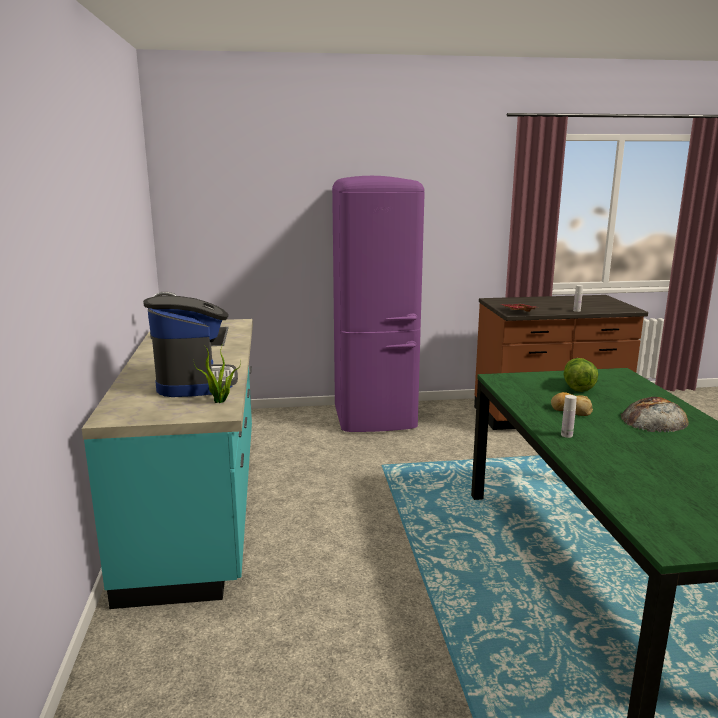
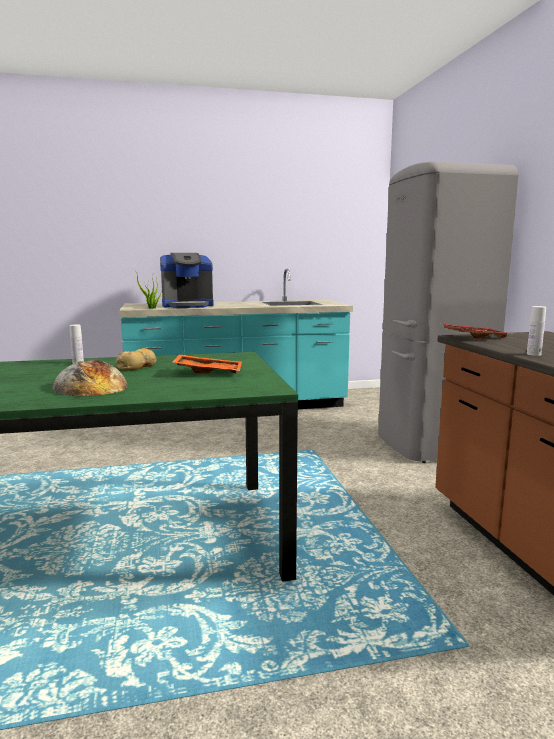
camera: 85 degrees right, 5 degrees down
purple fridge [332,176,425,432] -> grey fridge [378,162,518,463]
lettuce [563,358,598,392] -> orange tray [173,354,242,374]

